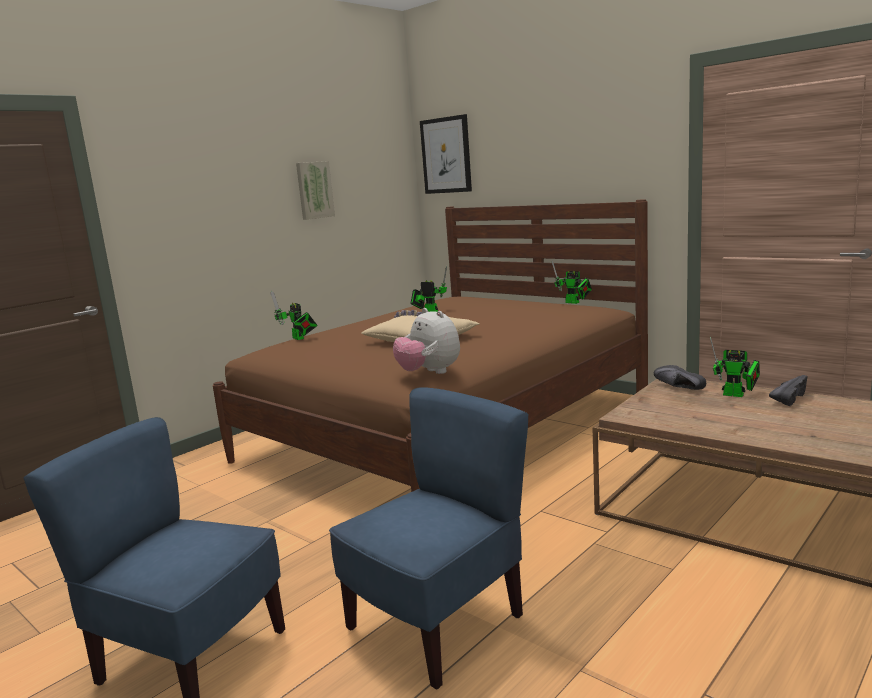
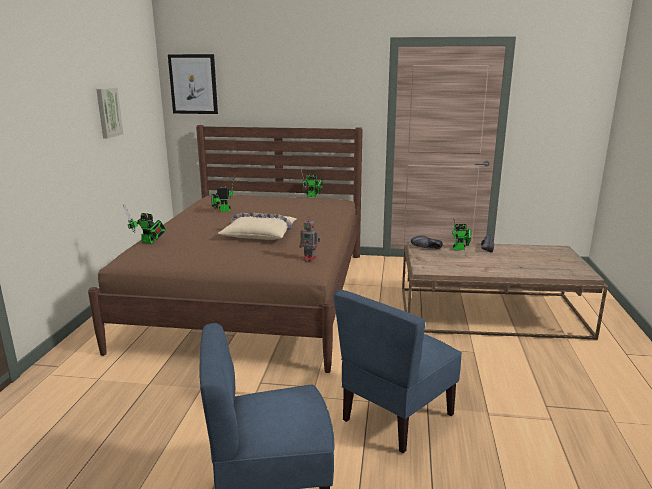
camera: 35 degrees left, 5 degrees up
blue chair [329,387,528,690] -> blue chair turned 150 degrees counterclockwise [334,290,462,453]
plush toy [393,308,460,374] -> toy robot [299,216,320,262]

